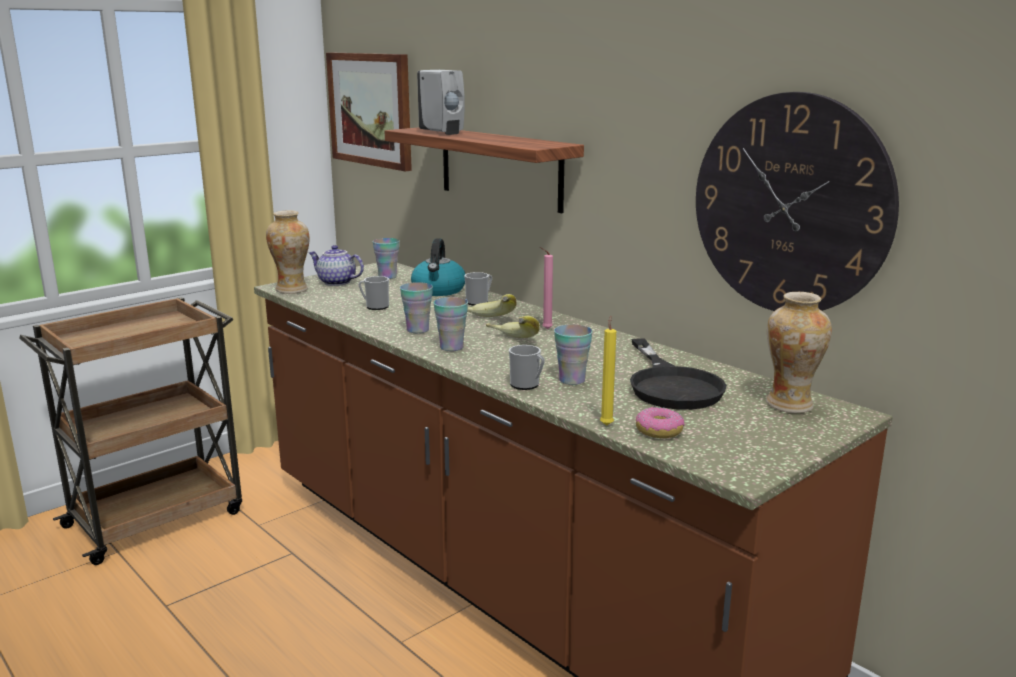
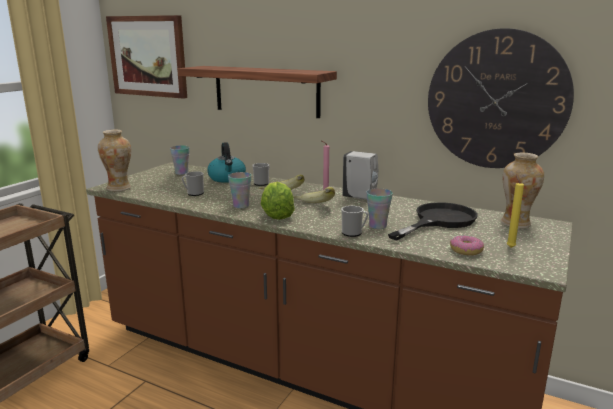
camera: 20 degrees left, 0 degrees up
teapot [309,245,364,286] -> none
white soap dispenser [417,70,465,135] -> white soap dispenser moved to [342,151,378,200]
cup [433,297,468,351] -> lettuce [261,181,295,220]
yellow candle [600,316,616,426] -> yellow candle moved to [506,175,524,248]
black frying pan [630,338,727,410] -> black frying pan turned 105 degrees counterclockwise [388,202,478,240]

